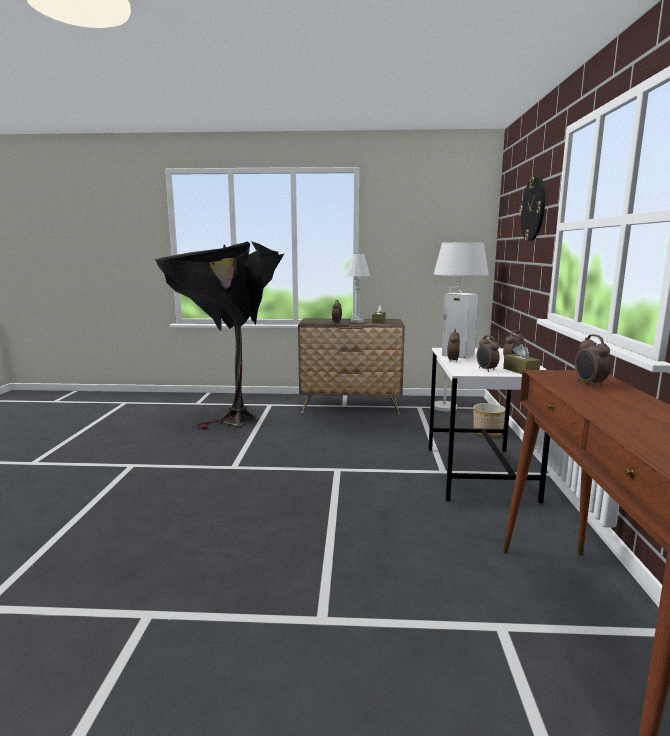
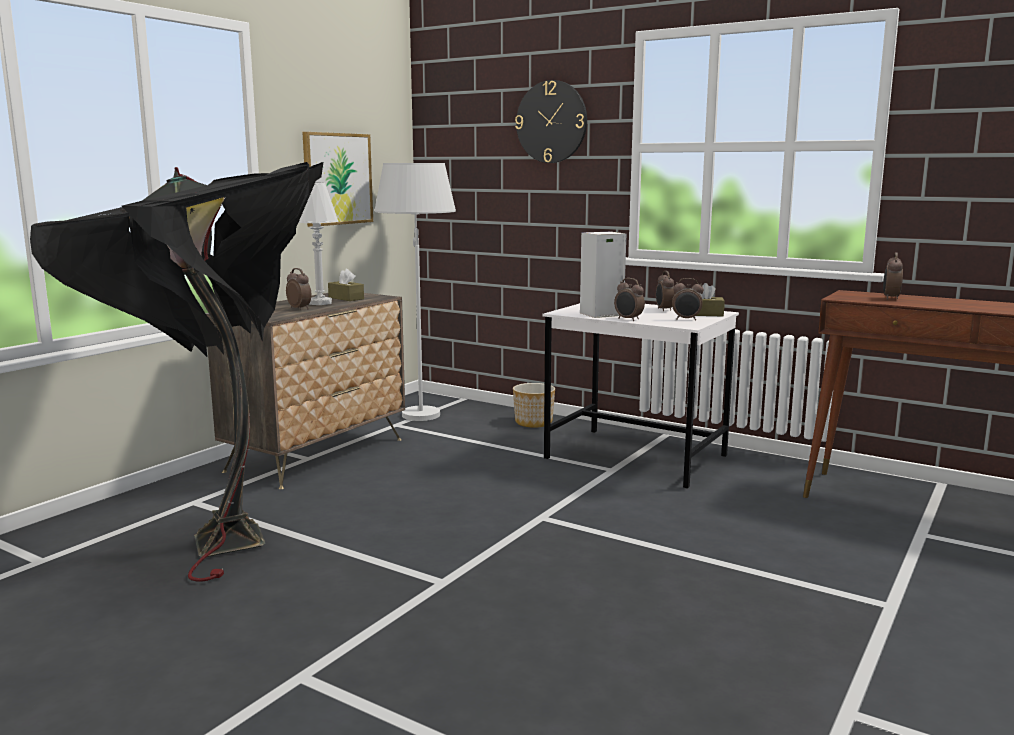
camera: 60 degrees left, 0 degrees up
alarm clock [575,334,611,387] -> alarm clock turned 90 degrees clockwise [883,253,903,300]
none -> picture [302,132,373,227]

